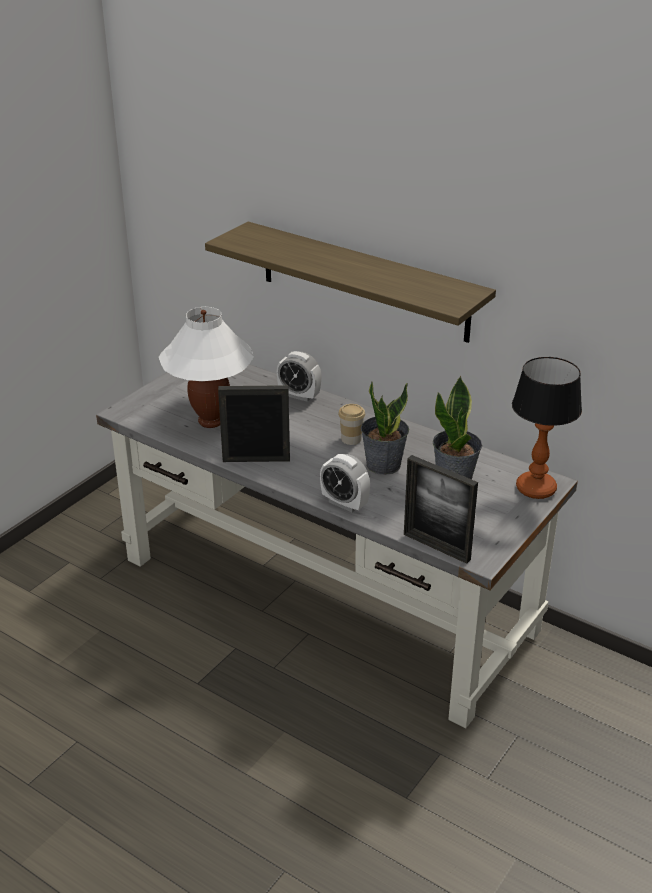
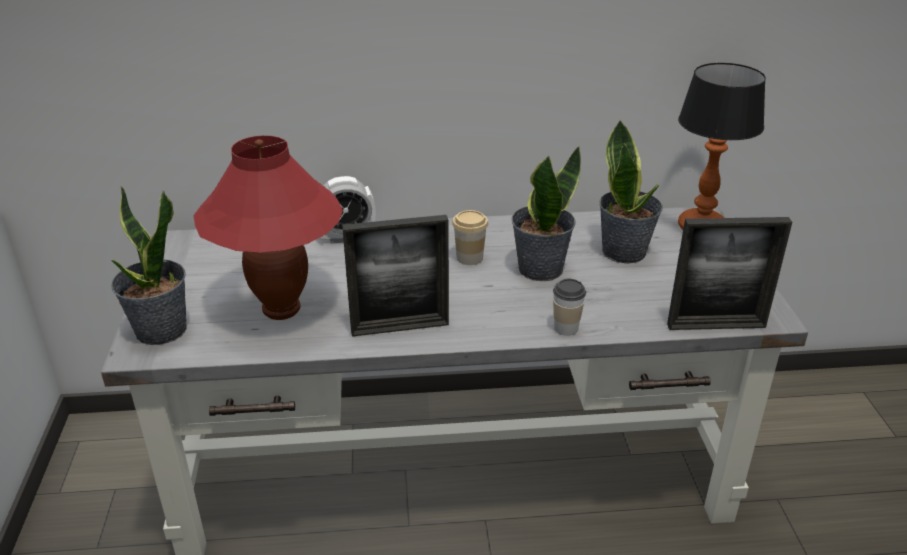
camera: 40 degrees left, 0 degrees up
white table lamp [158,307,254,428] -> red table lamp [193,135,343,320]
shelf [205,222,496,343] -> none
picture frame [218,385,290,462] -> picture frame turned 150 degrees counterclockwise [342,215,449,337]
alarm clock [320,454,370,512] -> cup [553,279,586,336]
none -> potted plant [111,187,187,345]

